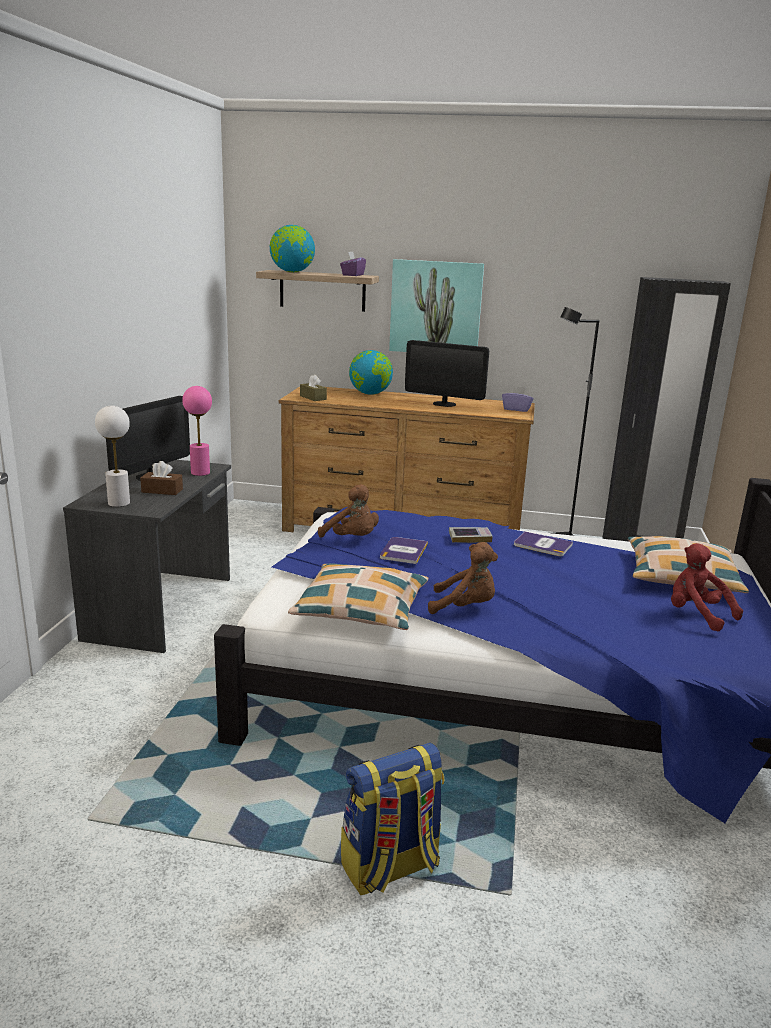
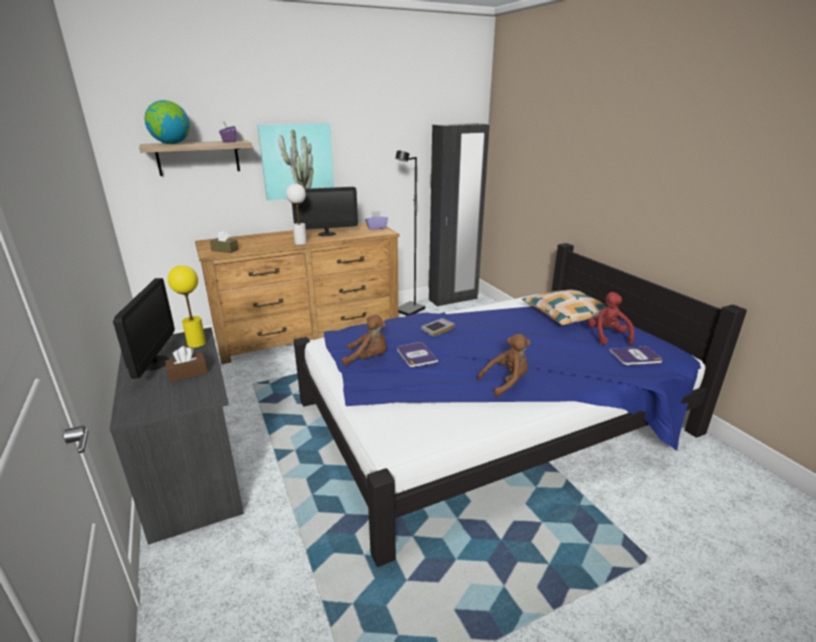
camera: 35 degrees left, 5 degrees up
white table lamp [95,406,130,507] -> white table lamp moved to [286,184,307,245]
pink table lamp [182,386,212,476] -> yellow table lamp [168,265,206,348]
pillow [288,563,428,630] -> none
backpack [341,743,444,895] -> none
globe [349,350,393,395] -> none
book [514,531,573,556] -> book moved to [609,346,662,365]
red plush toy [671,543,743,632] -> red plush toy turned 75 degrees clockwise [588,292,634,346]

